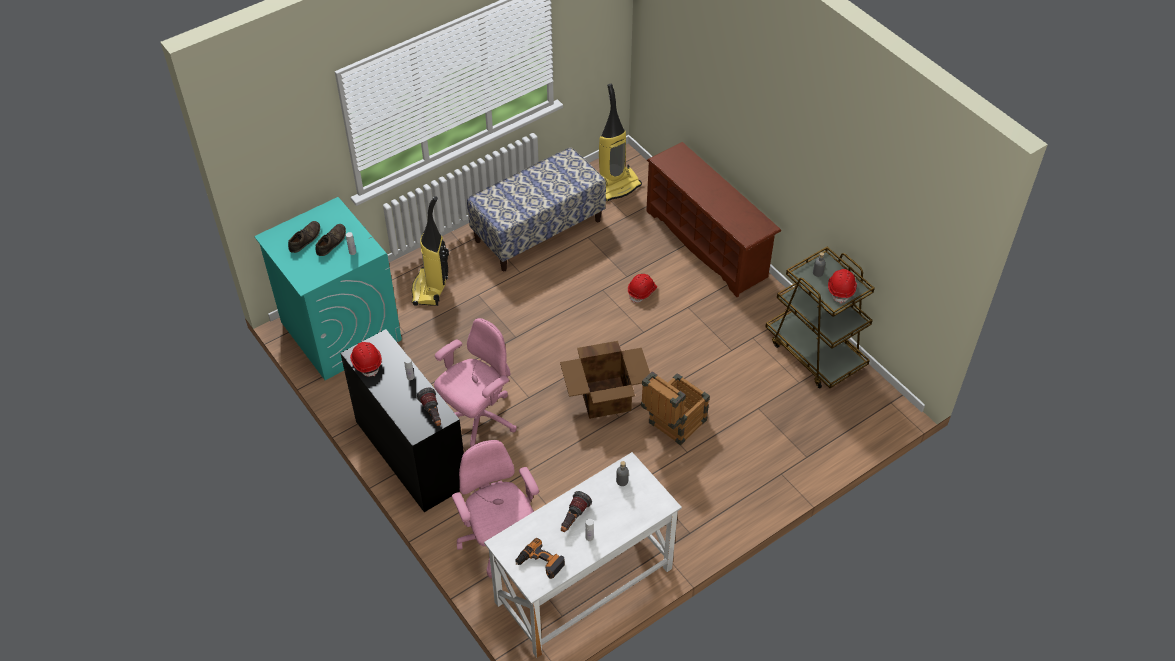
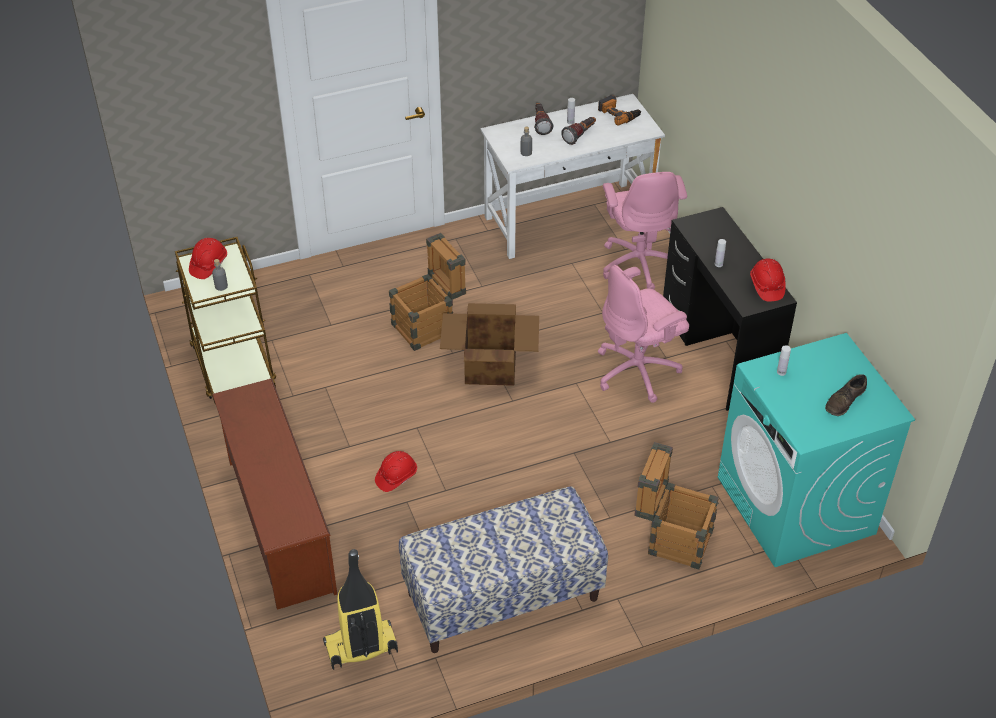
camera: 165 degrees left, 5 degrees down
brown shoe [316,224,346,256] -> none
vacuum cleaner [412,196,449,306] -> crate [634,442,719,570]
flashlight [417,388,441,426] -> flashlight moved to [534,103,554,135]

